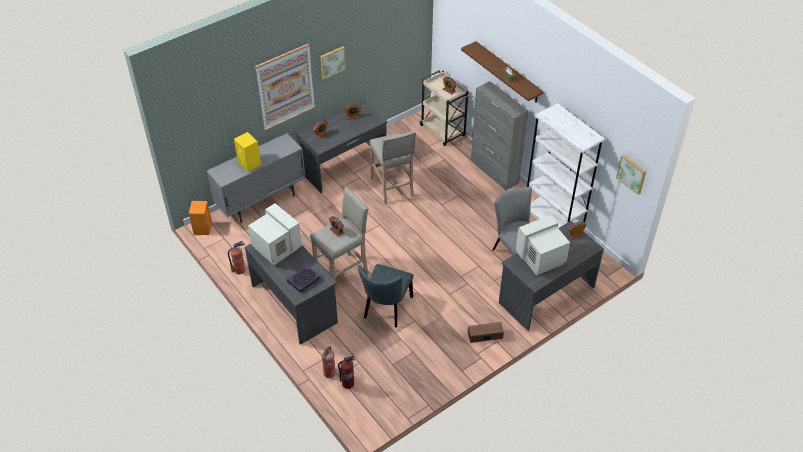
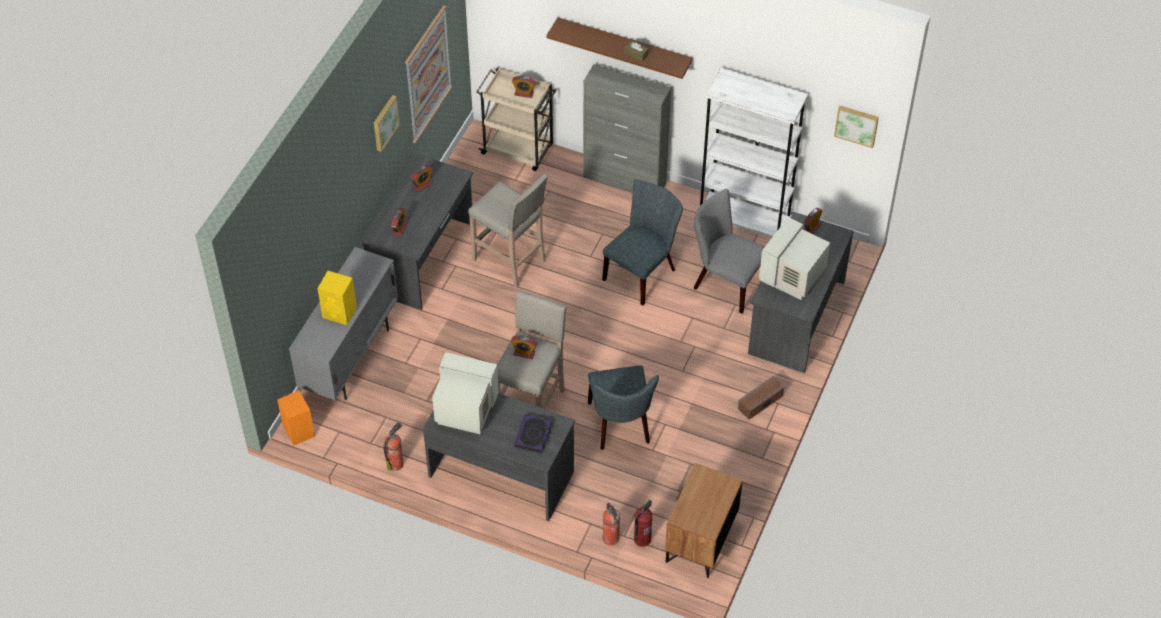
camera: 30 degrees left, 5 degrees up
picture [255,44,315,131] -> picture moved to [405,5,452,143]
none -> grey chair [602,179,683,305]
none -> brown nightstand [665,463,743,578]

